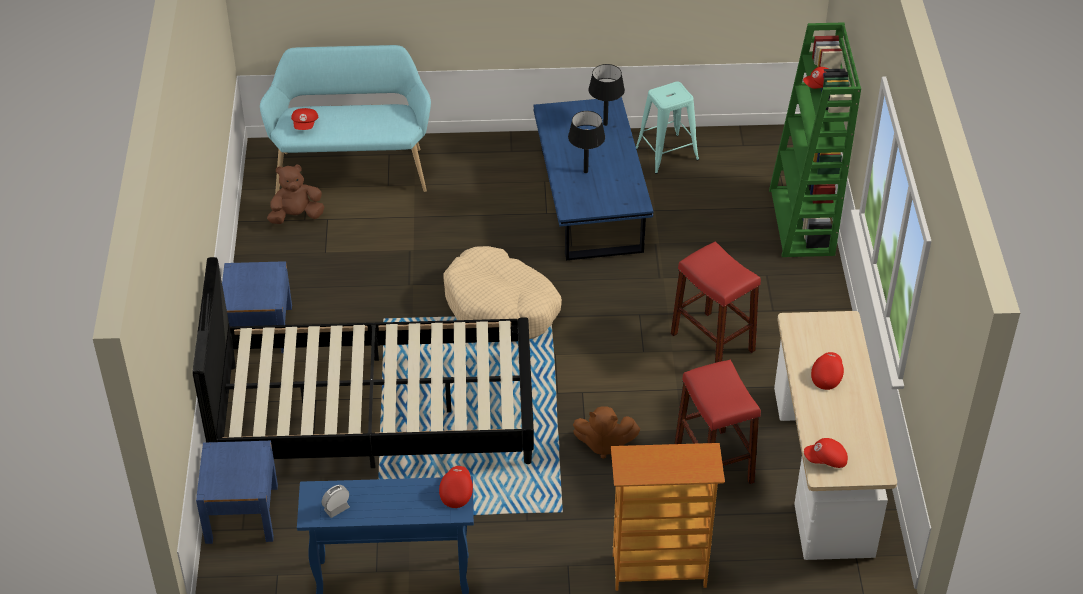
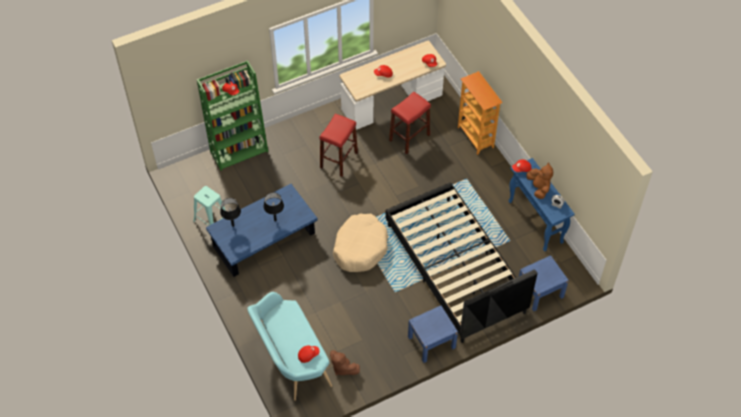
camera: 115 degrees left, 10 degrees up
brown plush toy [573,406,640,459] -> brown plush toy moved to [526,163,553,199]

